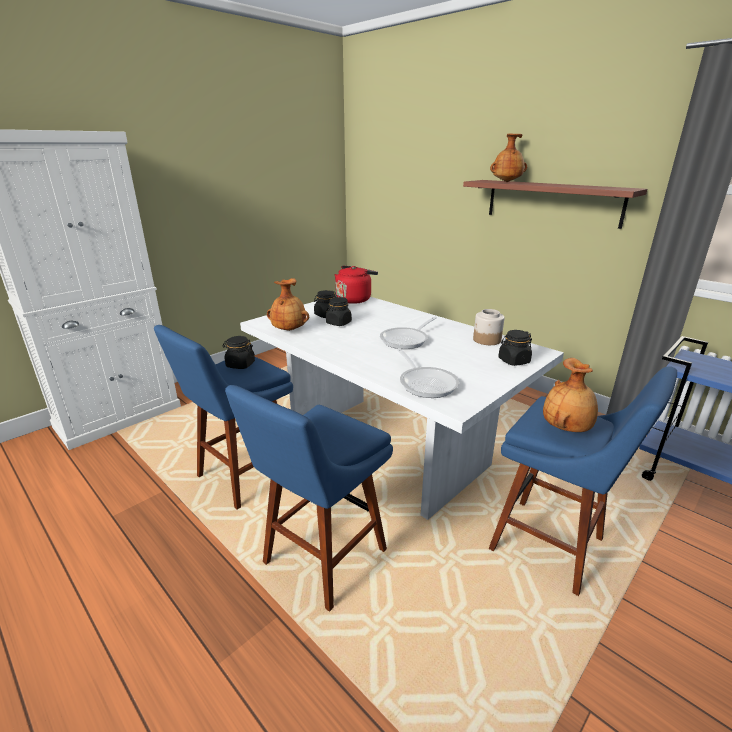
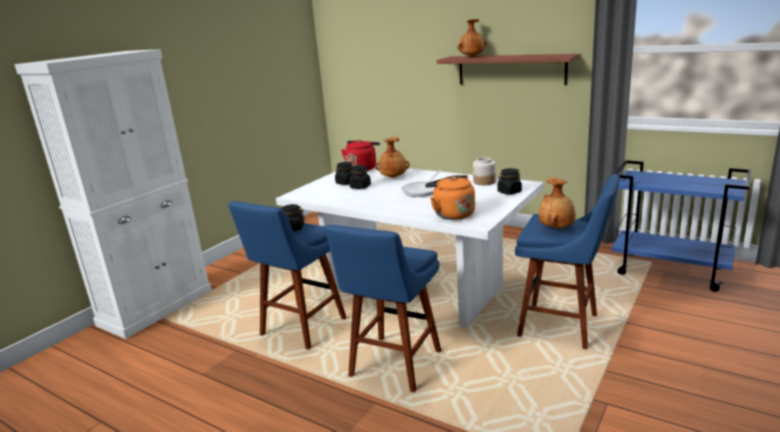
camera: 10 degrees left, 5 degrees down
brown vase [267,278,309,331] -> brown vase moved to [375,137,410,178]
frying pan [397,348,459,398] -> orange kettle [425,175,475,220]

